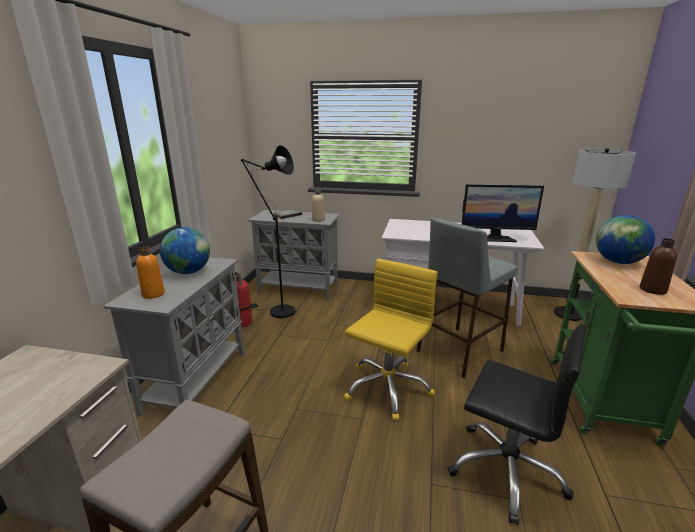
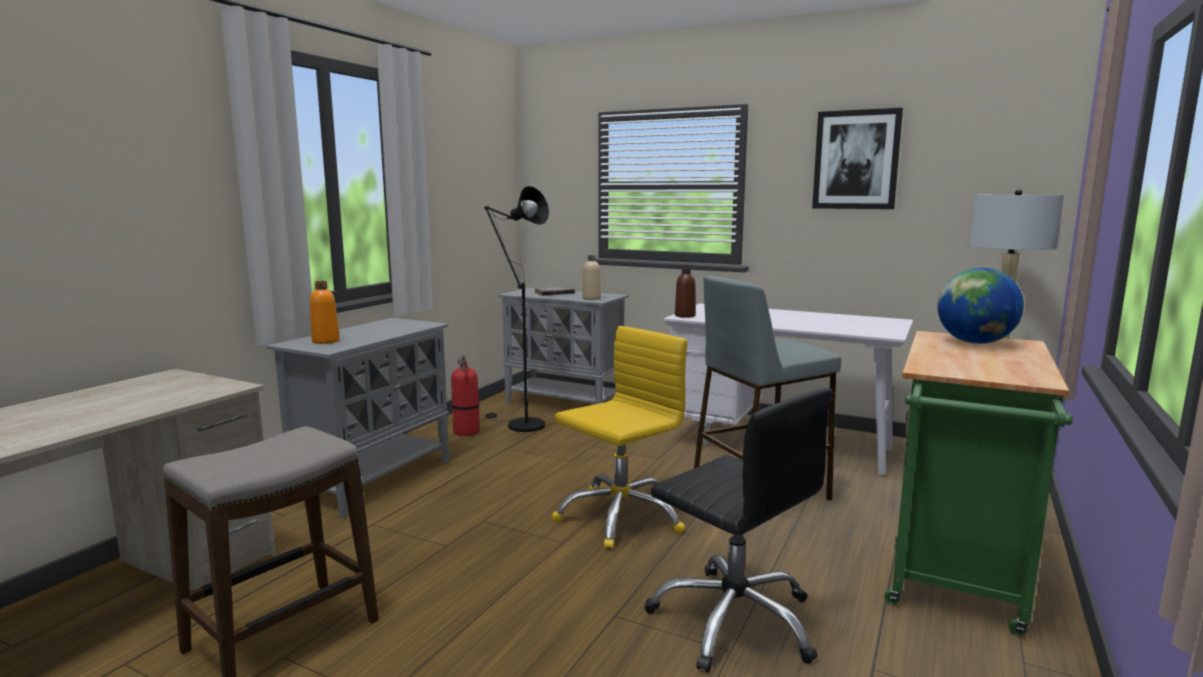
camera: 15 degrees right, 10 degrees down
globe [160,227,210,274] -> none
monitor [462,184,544,242] -> none
brown bottle [640,238,677,295] -> brown bottle moved to [675,267,696,318]
none -> picture [812,108,903,209]

